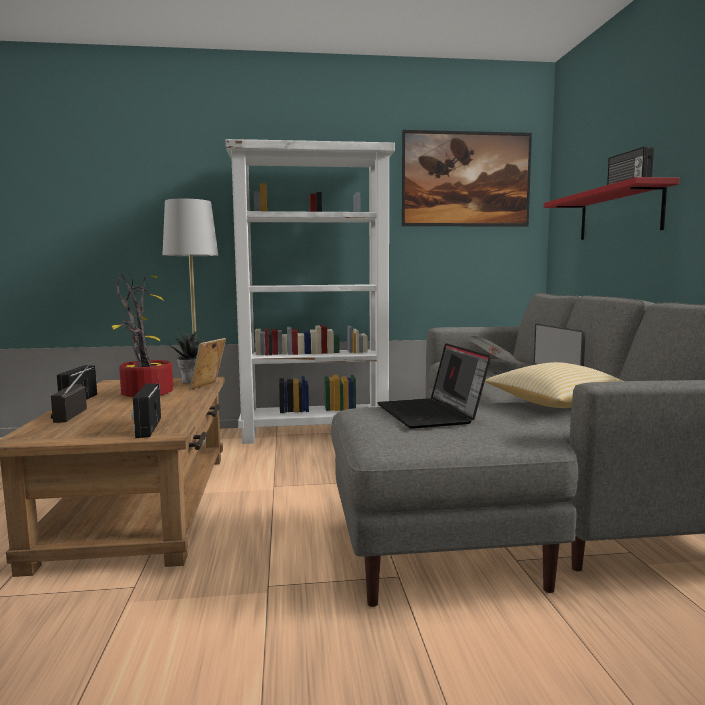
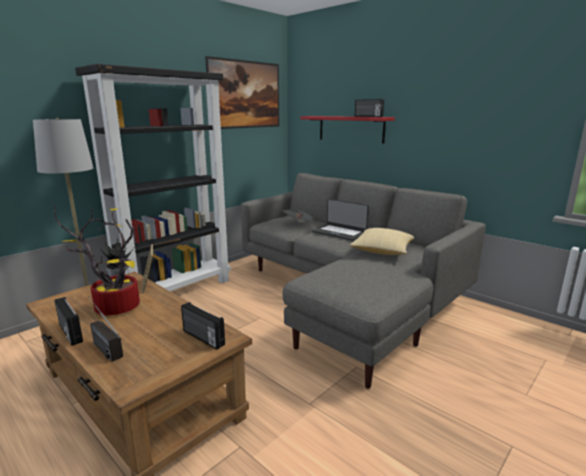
camera: 40 degrees left, 10 degrees up
white bookcase [225,139,395,444] -> black bookcase [75,64,231,291]
laptop [377,343,491,429] -> none

